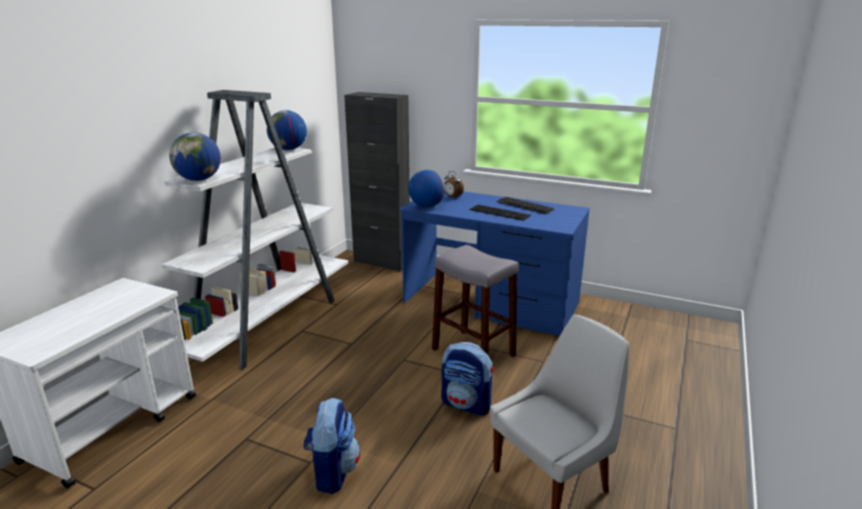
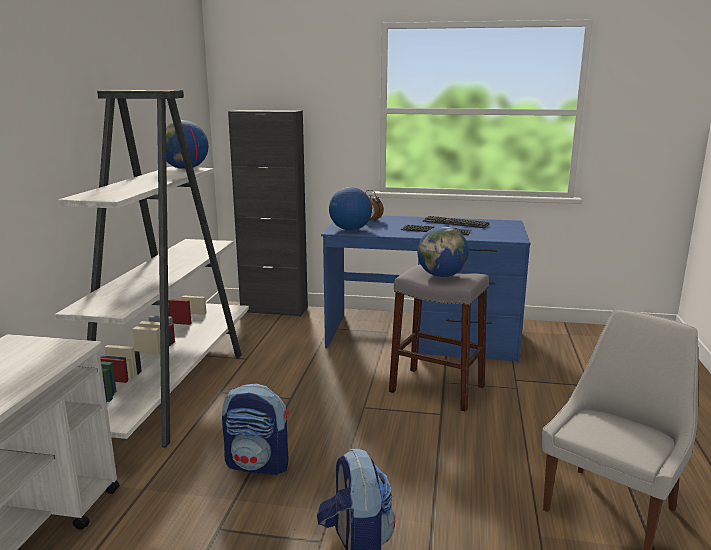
camera: 15 degrees left, 5 degrees down
globe [169,133,221,181] -> globe moved to [417,226,469,277]
backpack [441,342,494,416] -> backpack moved to [222,383,289,476]

